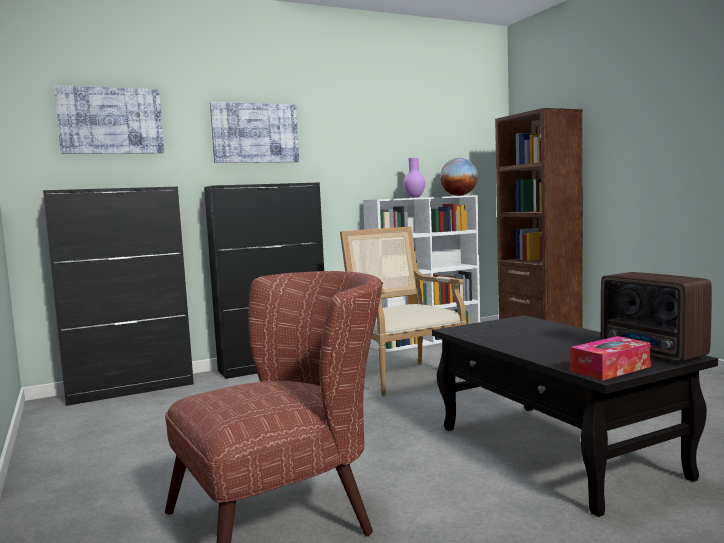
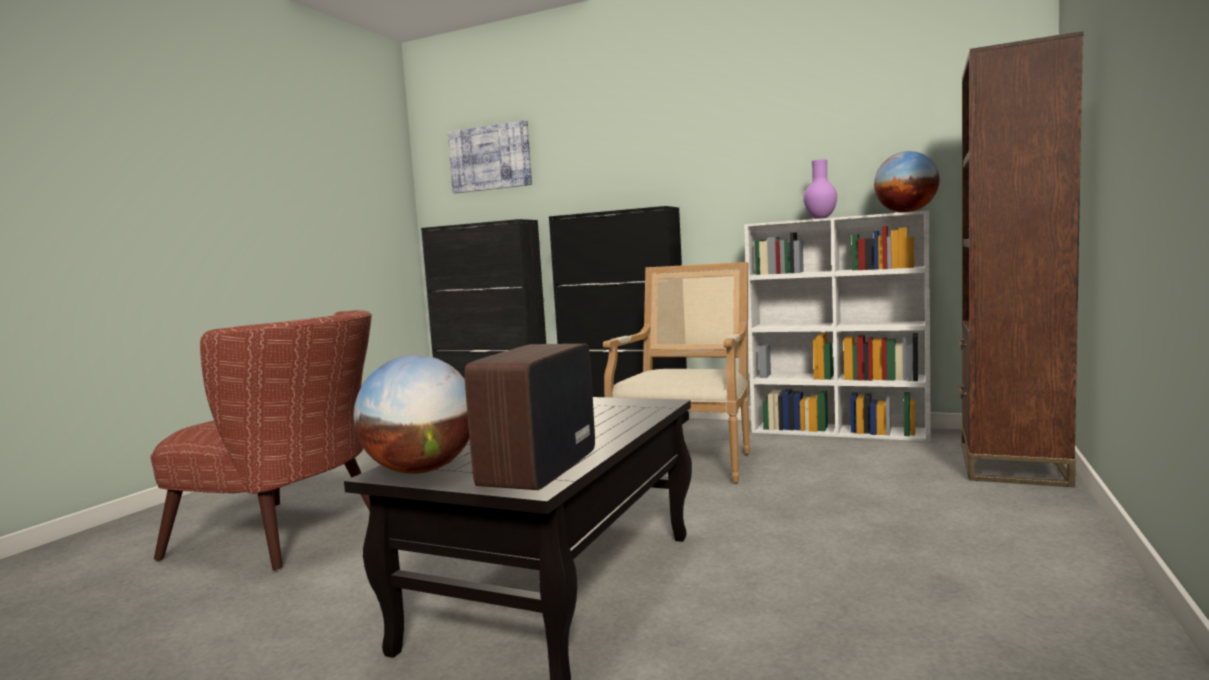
camera: 50 degrees right, 0 degrees up
picture [210,102,299,163] -> none
tissue box [570,336,651,380] -> globe [353,355,470,474]

